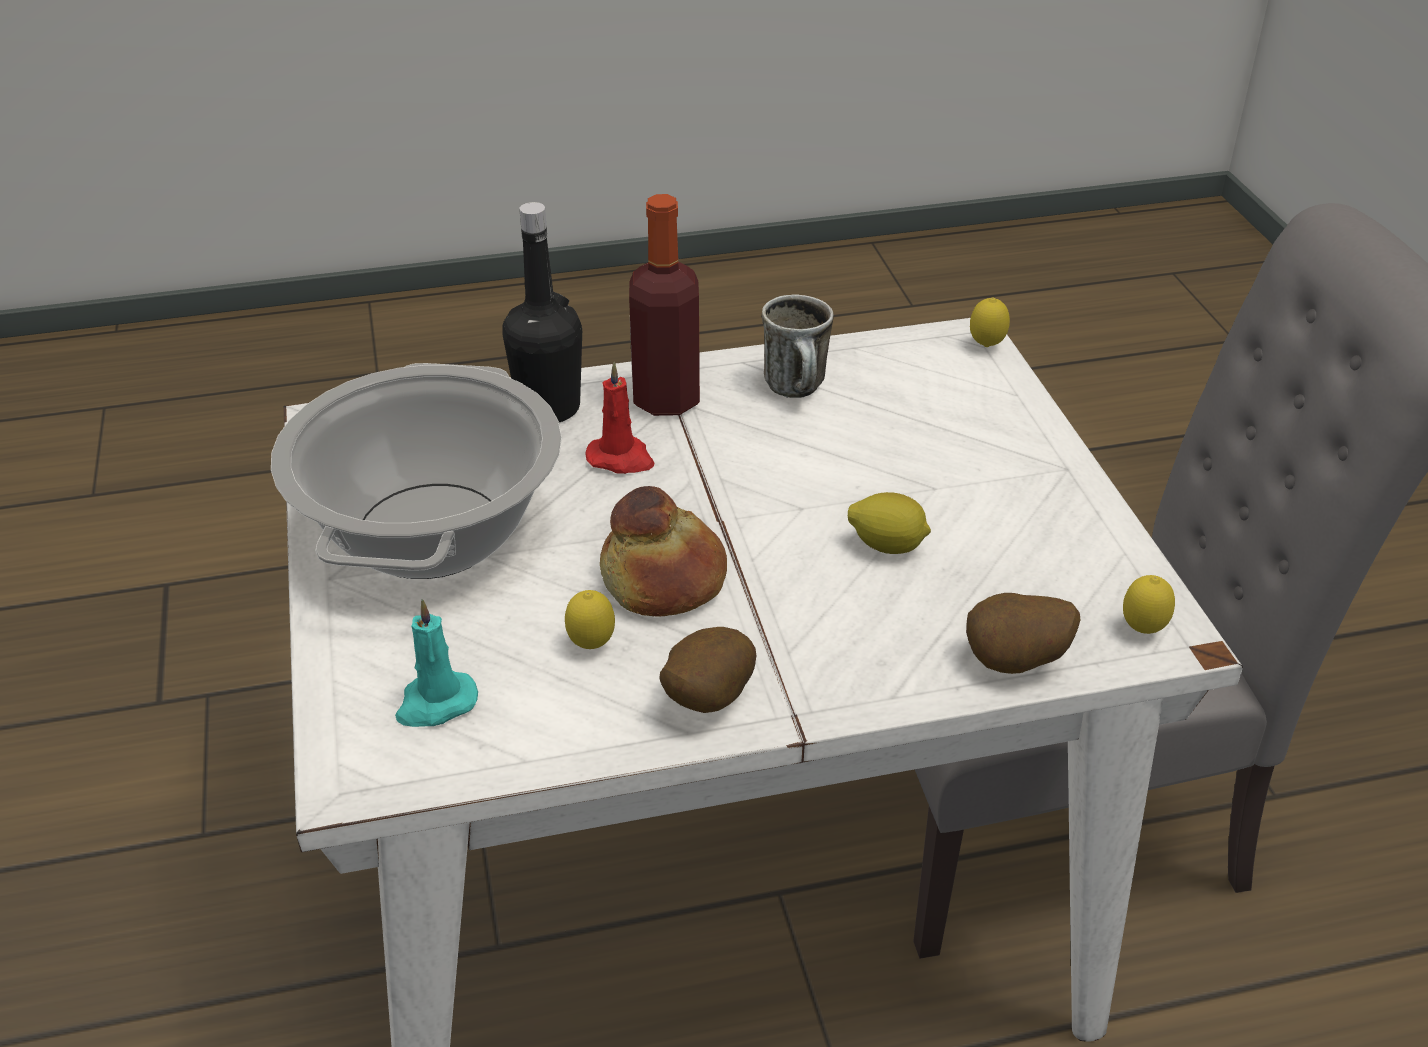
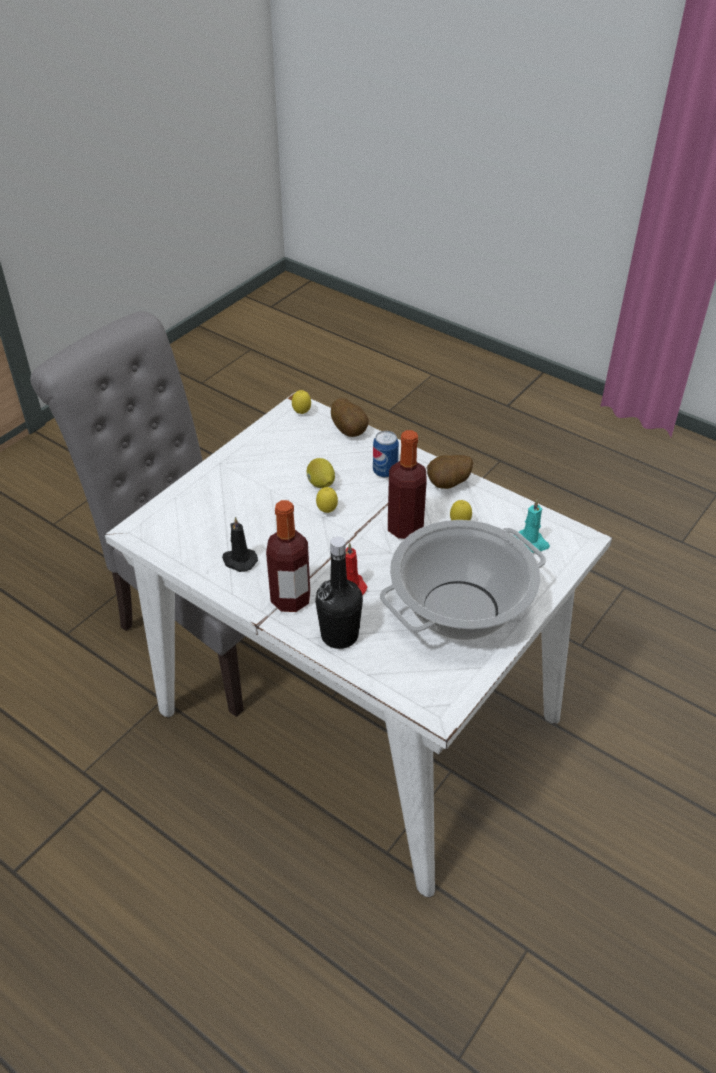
camera: 130 degrees left, 5 degrees up
bread [600,486,727,617] -> bottle [388,430,427,539]
mug [761,294,834,398] -> black candle [222,517,258,572]
lemon [970,297,1010,347] -> lemon moved to [316,487,338,513]
none -> can [373,431,399,478]

